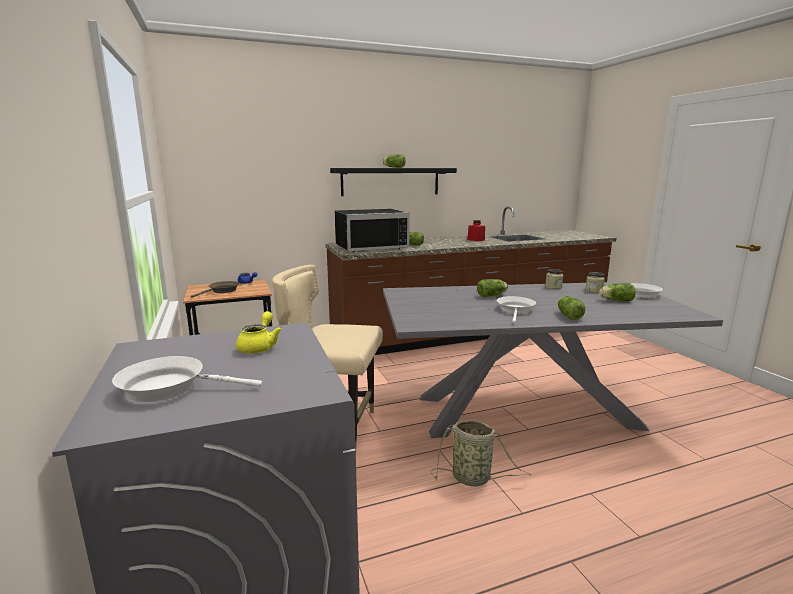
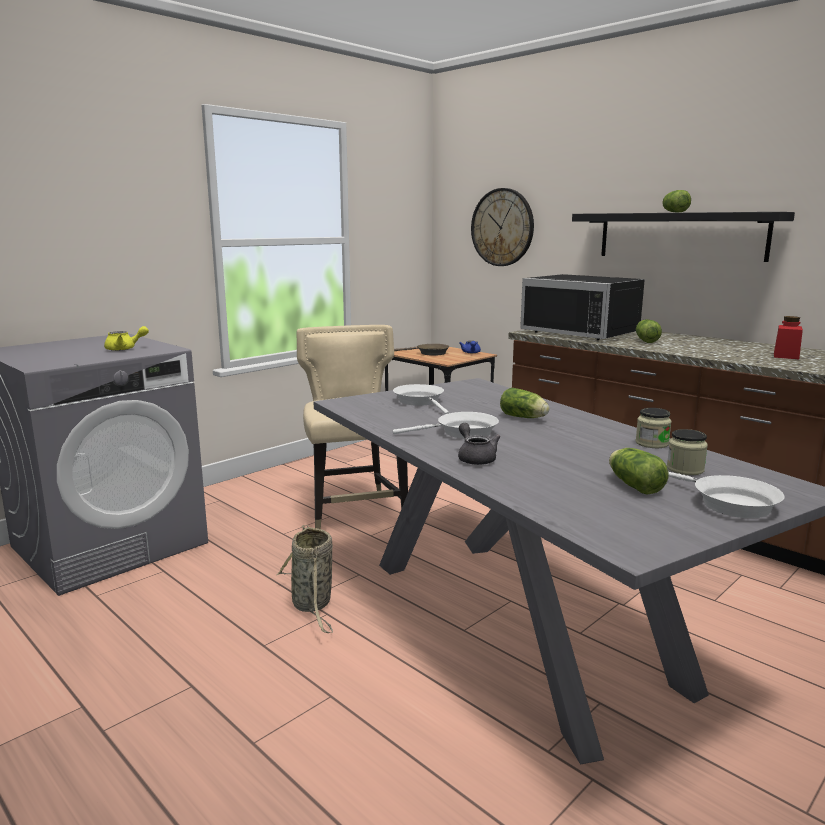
camera: 65 degrees right, 0 degrees up
white frying pan [112,356,263,402] -> white frying pan moved to [393,384,449,414]
lettuce [558,296,585,320] -> grey teapot [458,423,500,465]
none -> wall clock [471,188,534,266]

